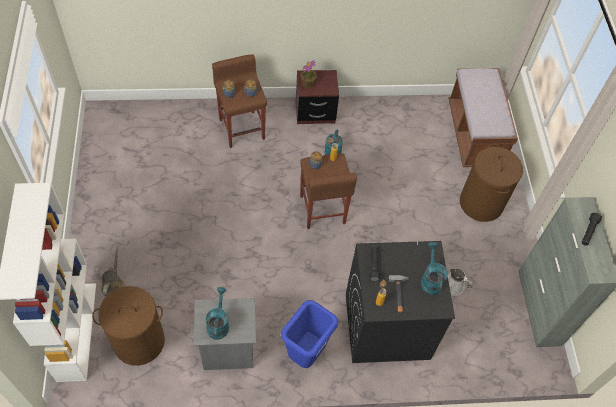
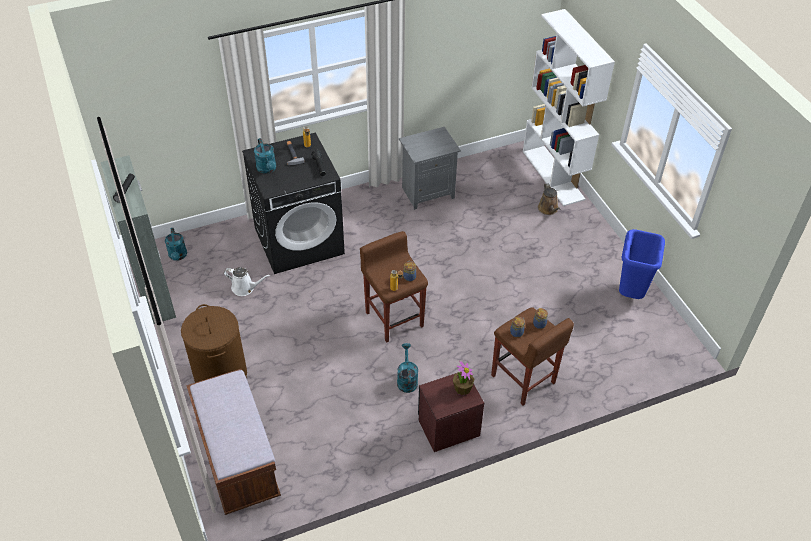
camera: 165 degrees right, 10 degrees down
brown laundry basket [92,286,165,366] -> none
turquoise watering can [206,287,229,340] -> turquoise watering can moved to [165,228,187,261]
blue trash can [281,300,338,368] -> blue trash can moved to [619,229,665,299]

